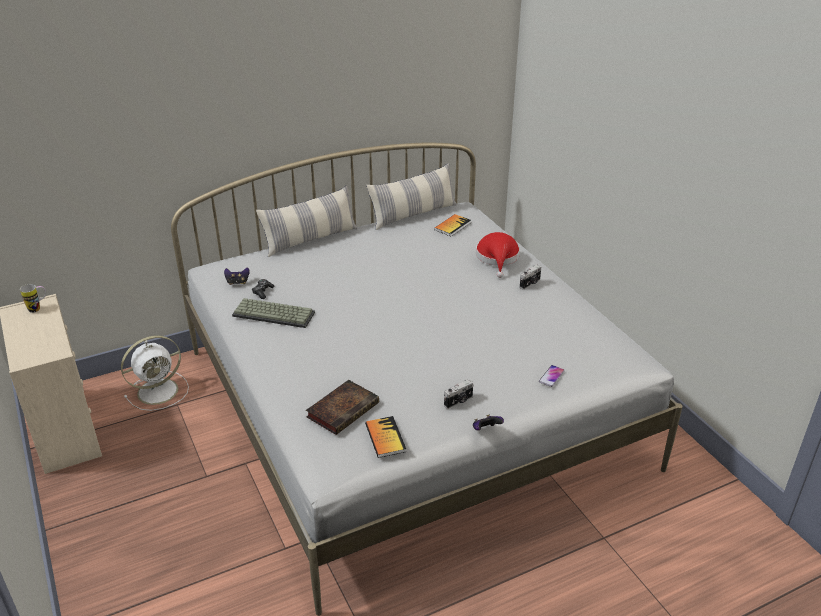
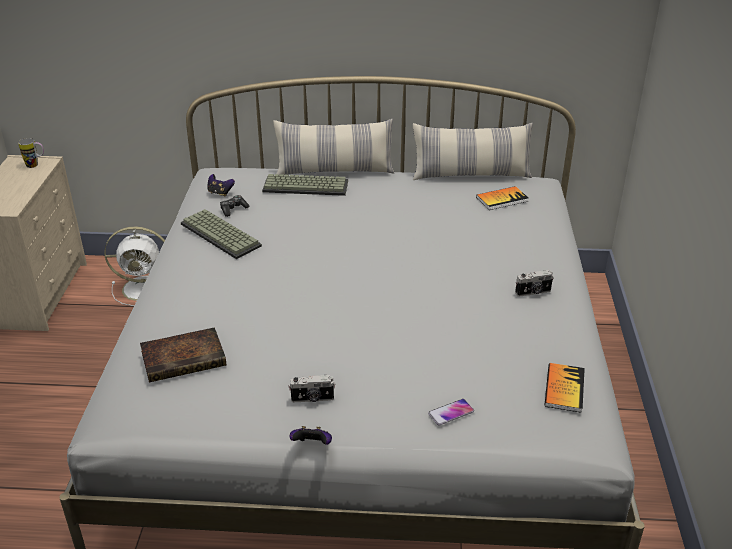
camera: 30 degrees right, 0 degrees up
book [365,416,406,458] -> book moved to [545,363,585,413]
red hat [476,232,520,278] -> none
none -> keyboard [262,174,348,196]

